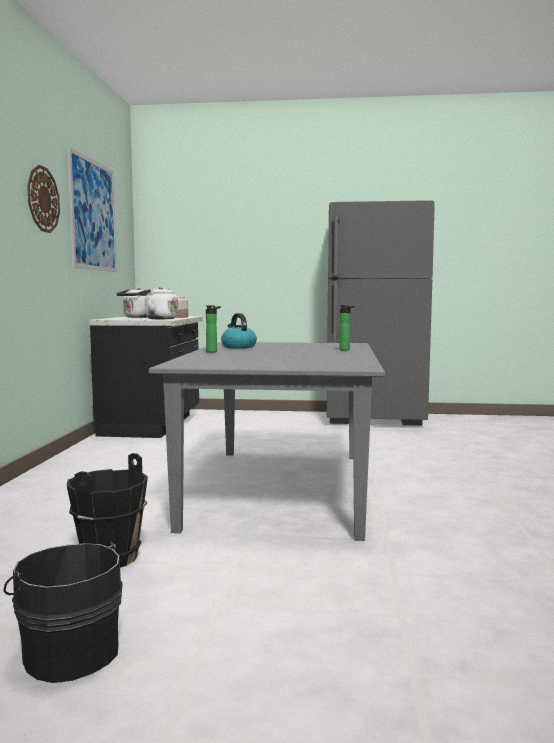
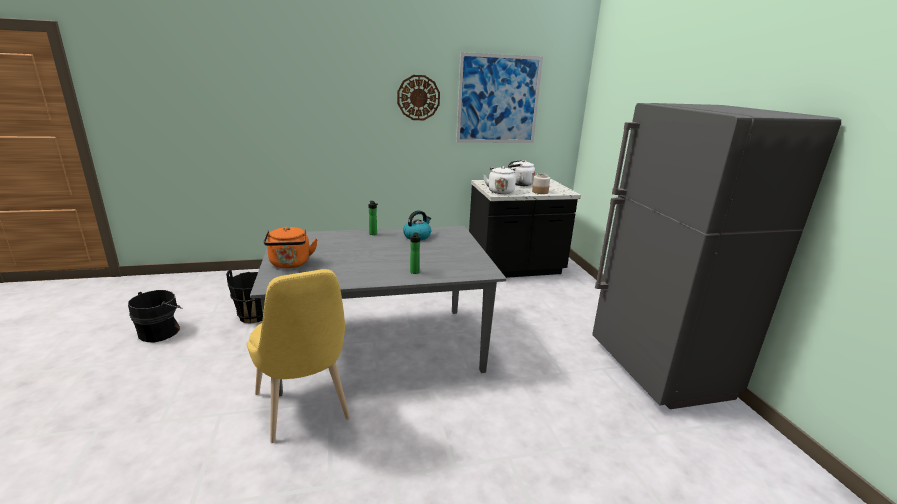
camera: 70 degrees right, 15 degrees up
none -> yellow chair [247,269,350,443]
none -> orange kettle [264,226,318,268]

